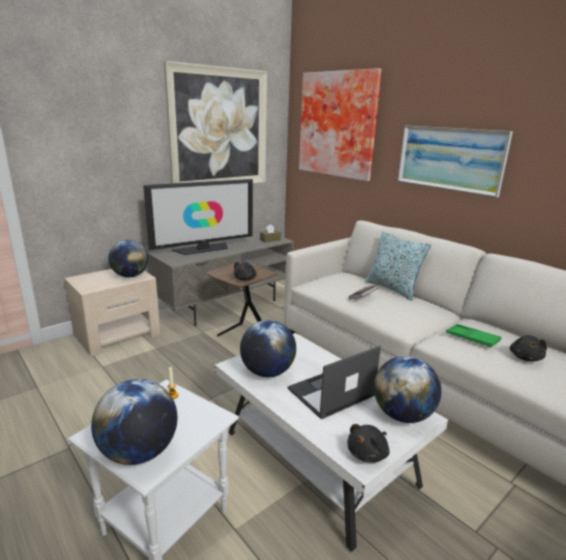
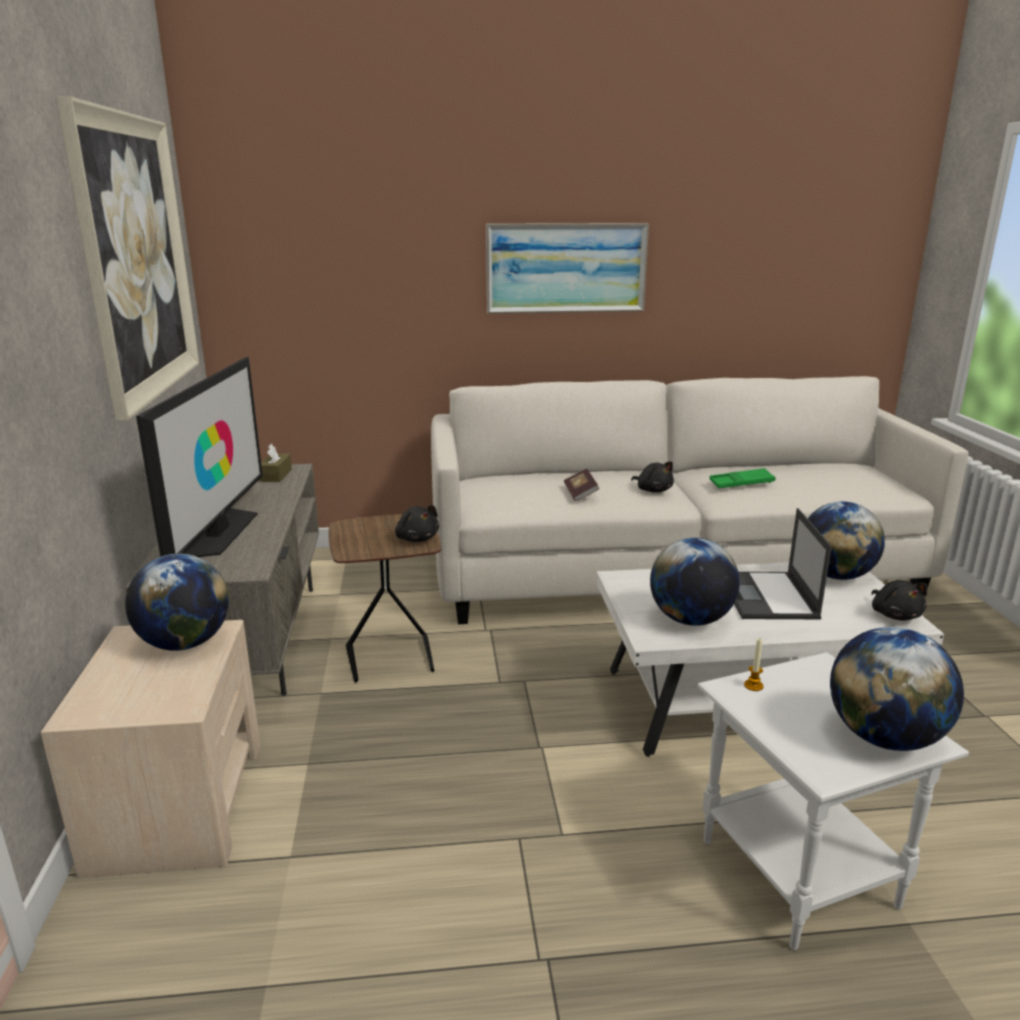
camera: 55 degrees left, 0 degrees up
picture [299,68,381,181] -> none
pillow [365,231,431,301] -> none
black plush toy [510,335,547,362] -> black plush toy moved to [631,461,674,493]

